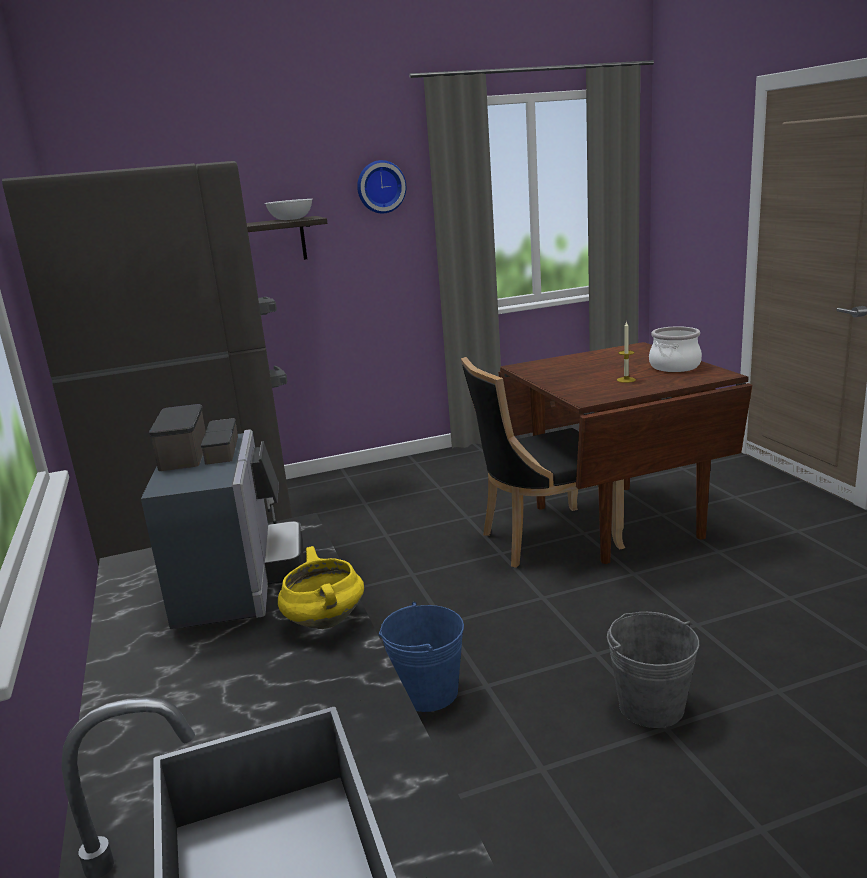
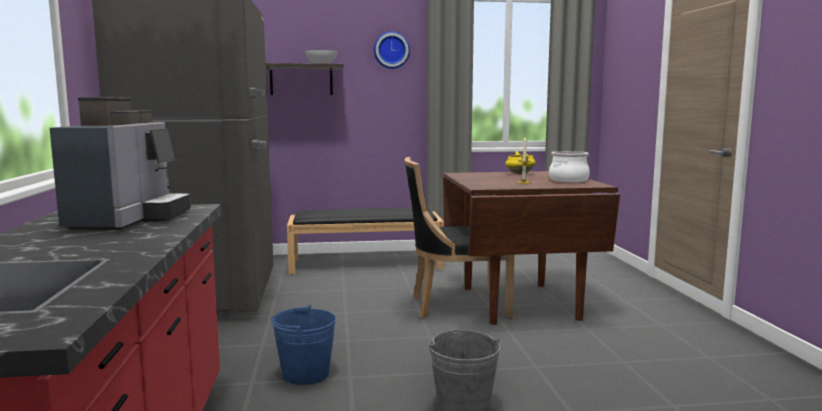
camera: 10 degrees right, 10 degrees down
yellow cooking pot [278,546,364,629] -> yellow cooking pot moved to [505,151,536,174]
none -> black bench [287,208,444,274]

